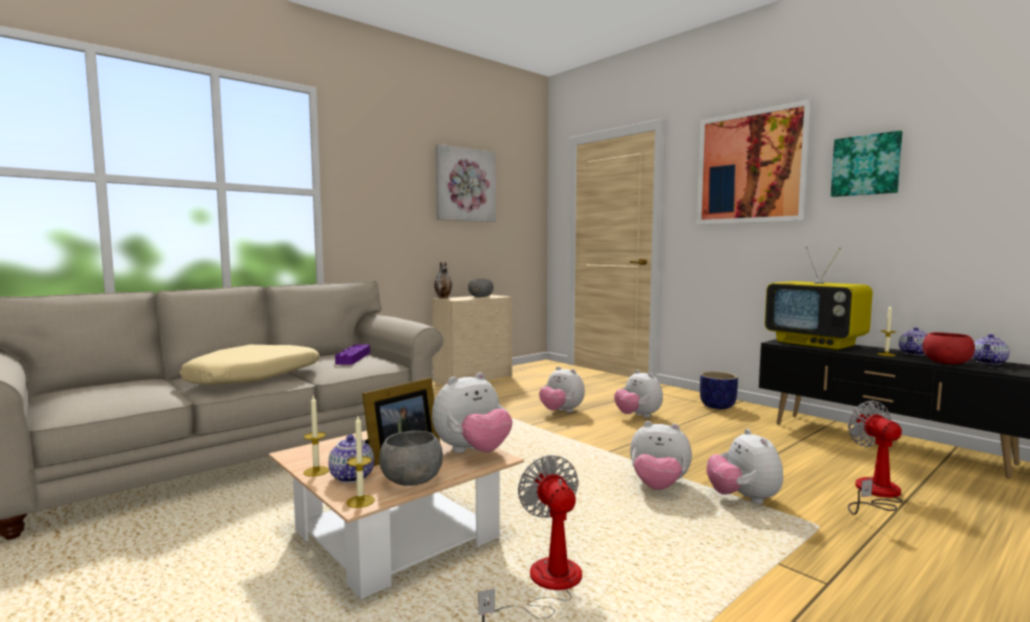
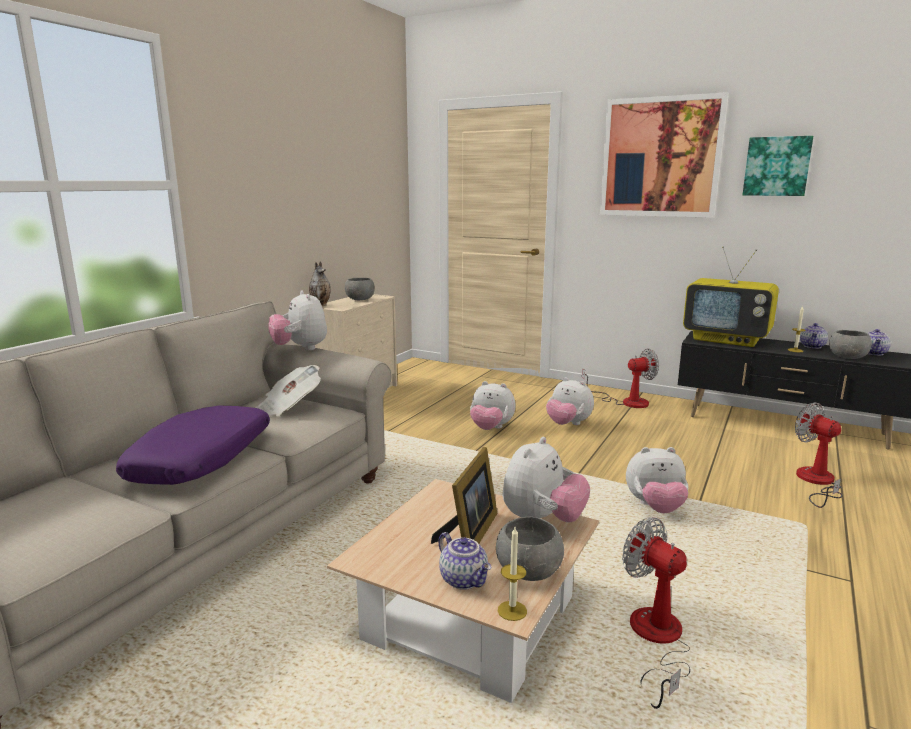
camera: 20 degrees left, 10 degrees up
beige pillow [180,345,319,385] -> purple pillow [116,405,270,485]
candle [304,395,329,477] -> none
purple tray [335,344,370,365] -> newspaper [256,365,321,416]
picture [436,144,496,222] -> none
planter [700,371,738,409] -> fan [582,349,659,408]
plush toy [707,429,783,504] -> plush toy moved to [268,291,327,350]
red bowl [922,332,975,364] -> grey bowl [829,330,872,359]

